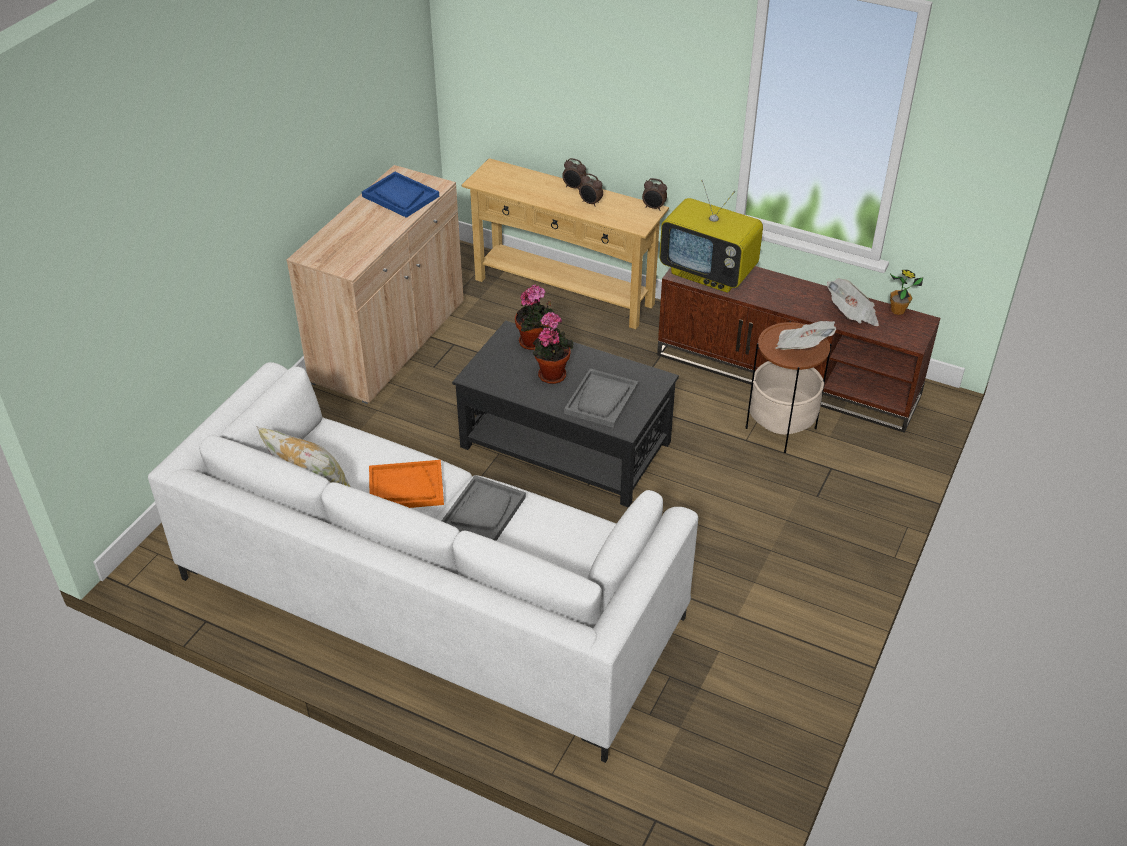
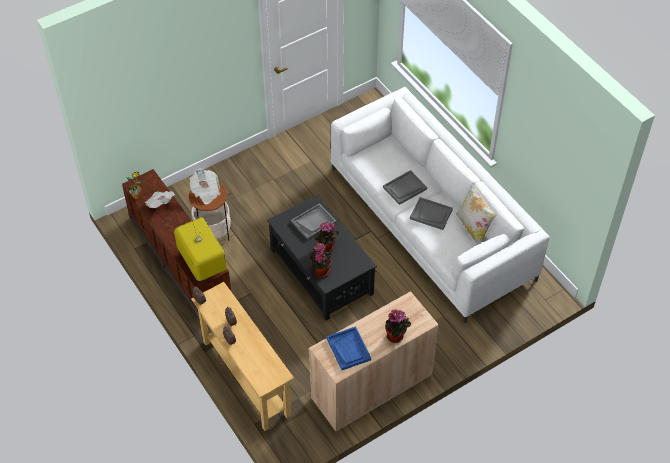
camera: 150 degrees left, 10 degrees up
orange tray [369,460,444,508] -> grey tray [410,197,453,230]
none -> potted plant [385,309,411,343]

